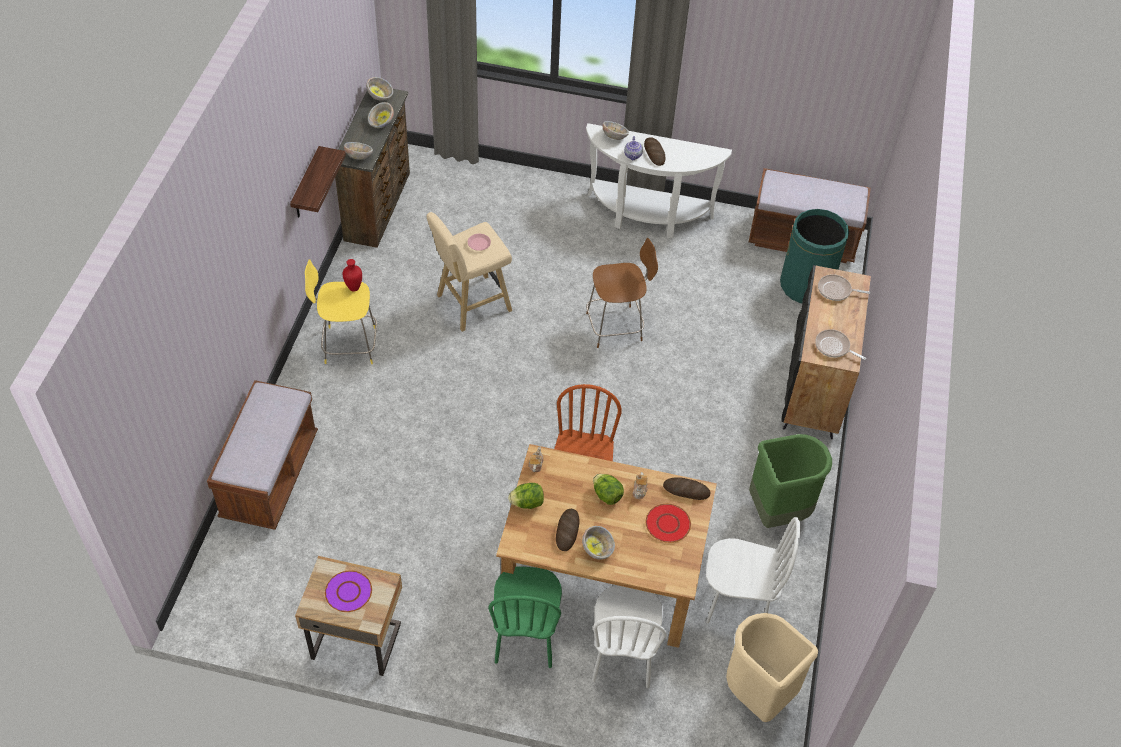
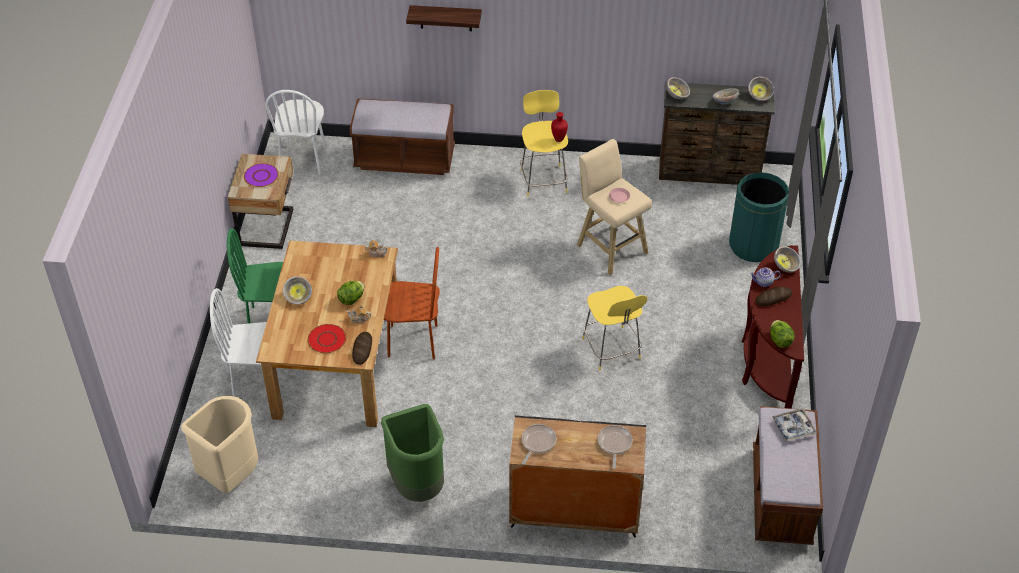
camera: 85 degrees right, 5 degrees down
shelf [290,146,346,218] -> shelf moved to [406,5,482,31]
lettuce [508,483,544,509] -> lettuce moved to [770,320,795,348]
bread [556,509,579,551] -> none
white console table [586,123,732,238] -> brown console table [742,245,804,409]
brown stool [586,238,658,348] -> yellow stool [582,286,647,371]
white chair [706,517,800,623] -> white chair moved to [265,90,326,175]
green trash can [780,209,849,303] -> green trash can moved to [729,172,789,262]
none -> tray [772,408,817,442]

